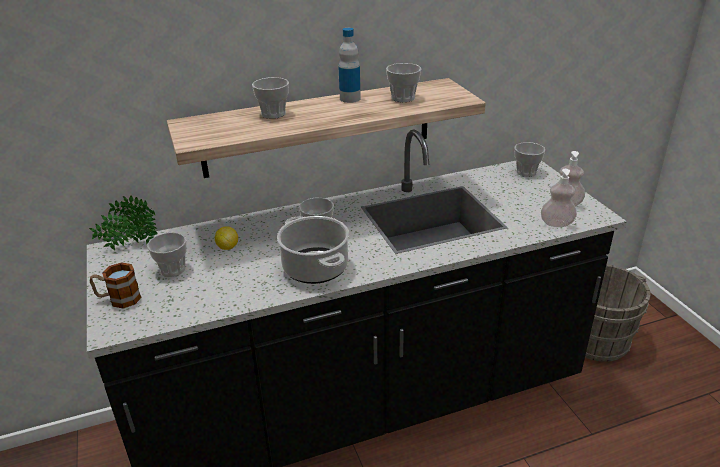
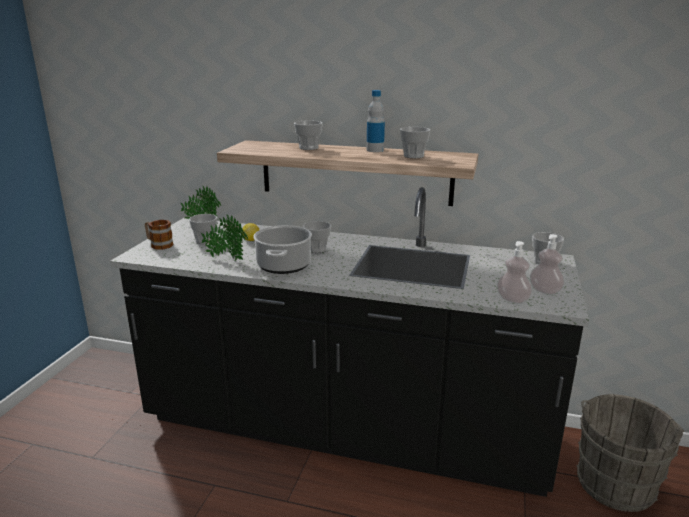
camera: 35 degrees right, 10 degrees down
none -> potted plant [201,214,248,261]

